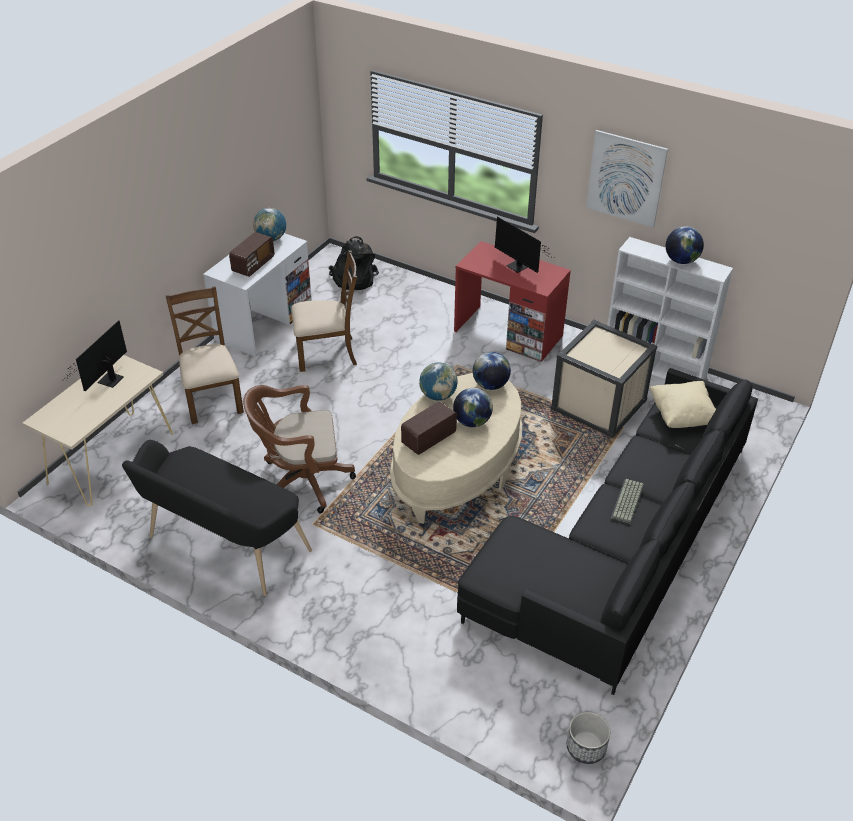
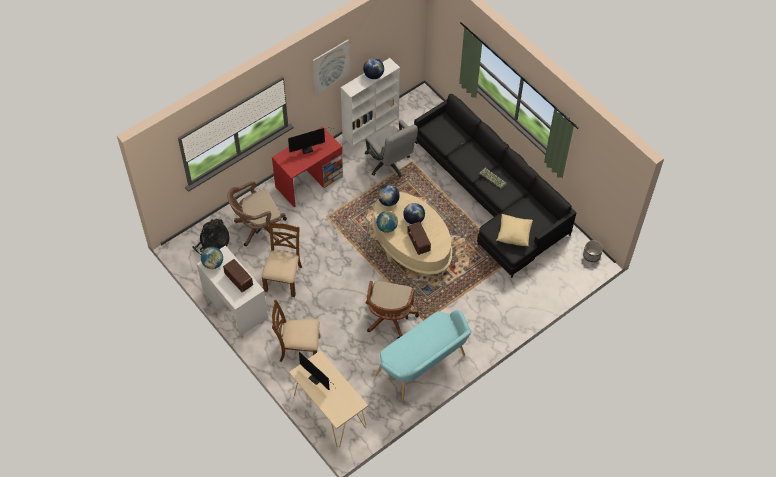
camera: 70 degrees left, 15 degrees up
black bench [122,440,312,596] -> turquoise bench [375,310,471,400]
beige storage box [551,320,657,438] -> grey office chair [365,120,418,178]
beige pillow [649,381,716,428] -> beige pillow moved to [496,214,533,246]
none -> brown office chair [227,181,287,246]

